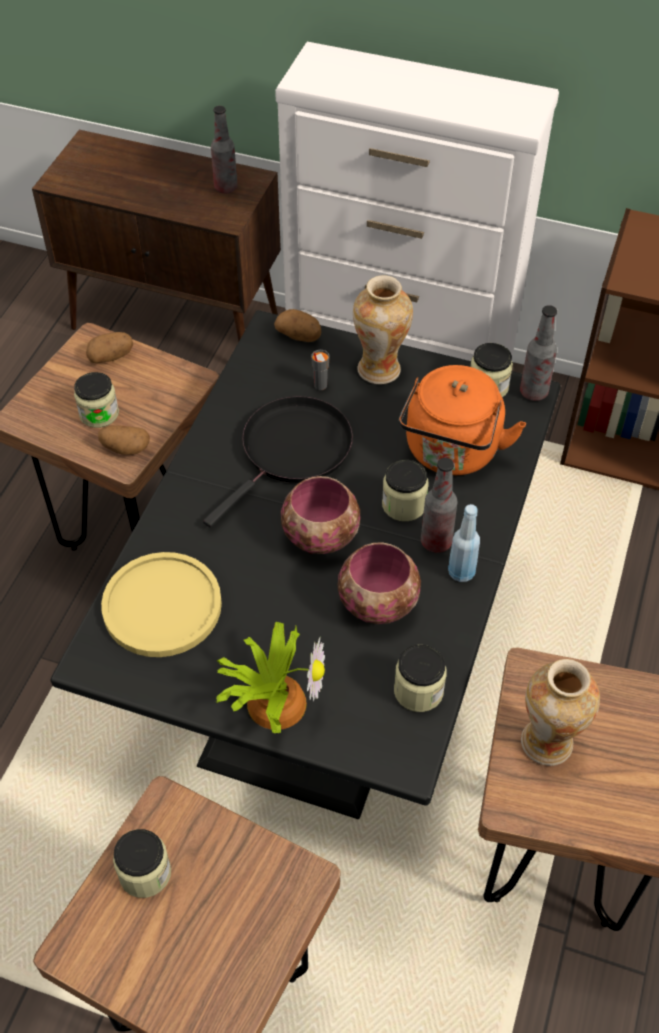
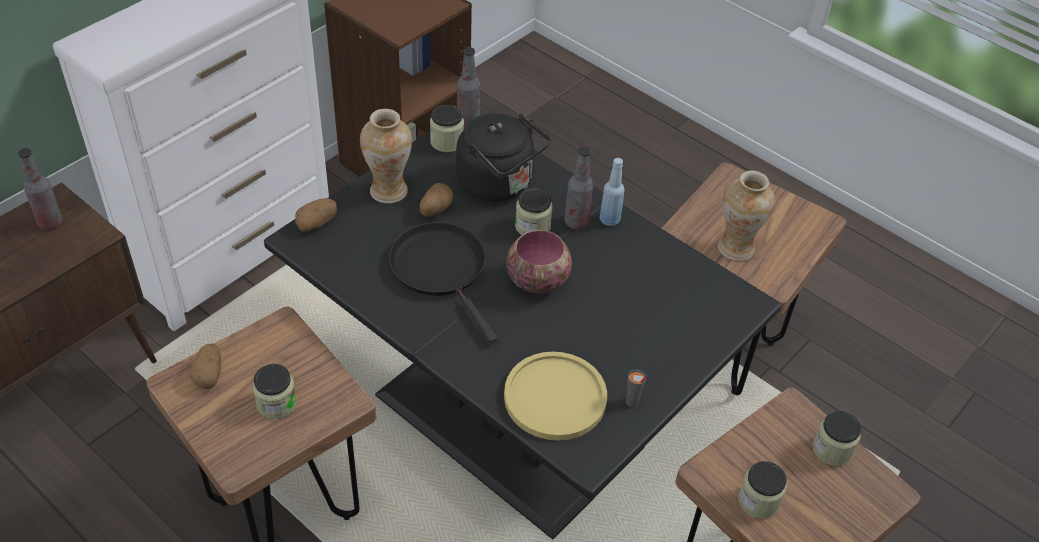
camera: 70 degrees left, 5 degrees down
potato [98,426,150,455] -> potato moved to [420,183,453,217]
potted plant [216,622,325,733] -> none
grey cup [311,350,330,390] -> grey cup moved to [626,370,647,407]
bowl [338,543,421,624] -> none
jar [394,645,447,712] -> jar moved to [812,411,861,466]
orange kettle [399,365,526,475] -> black kettle [456,113,551,202]

